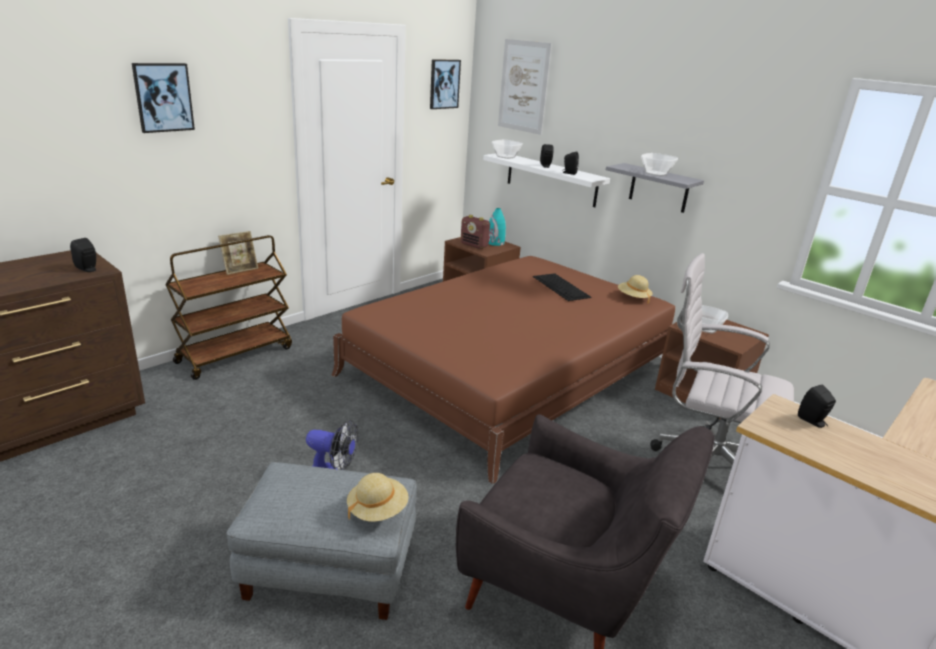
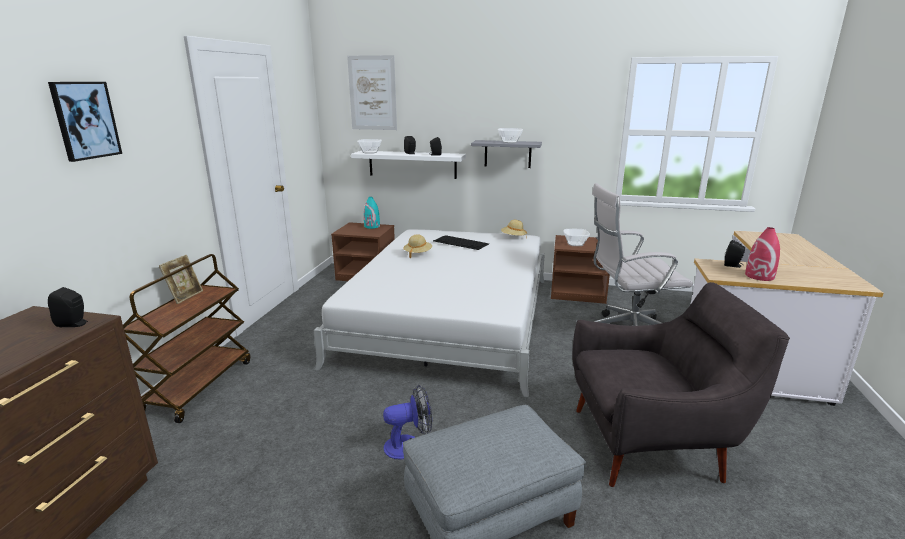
camera: 30 degrees left, 5 degrees down
brown bed [331,256,675,484] -> white bed [314,229,545,397]
beige hat [347,473,409,522] -> beige hat moved to [403,234,432,258]
picture [430,59,461,109] -> none
radio [460,215,490,249] -> none
none -> red vase [745,227,780,281]

